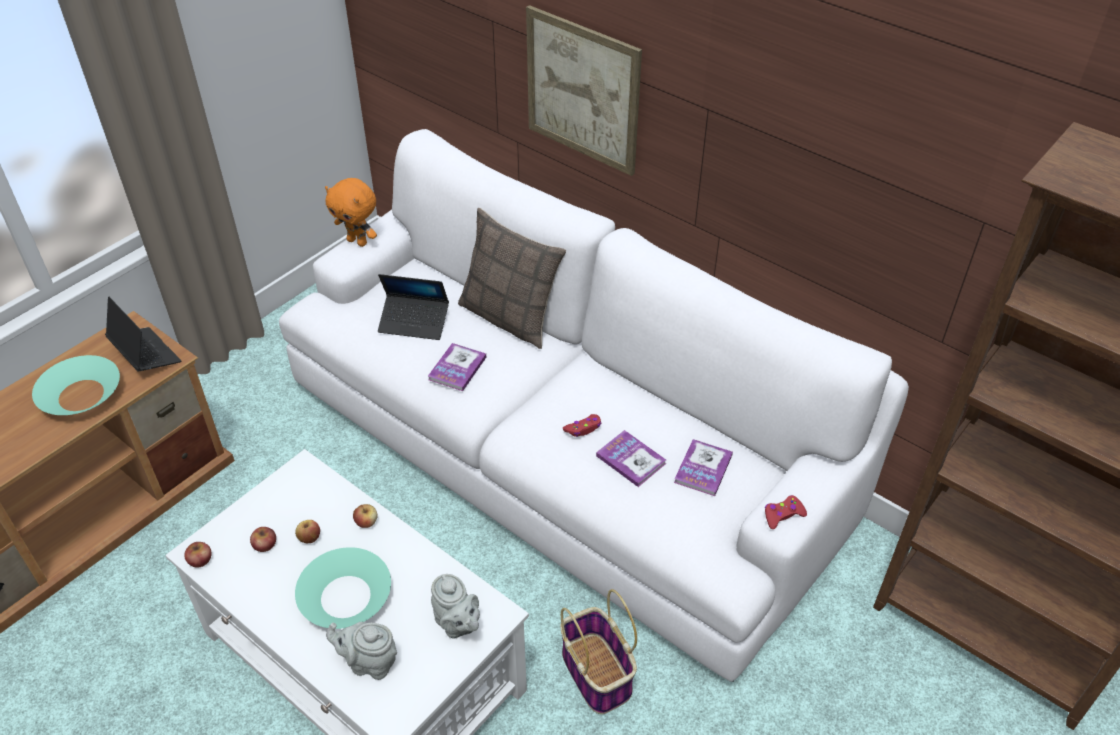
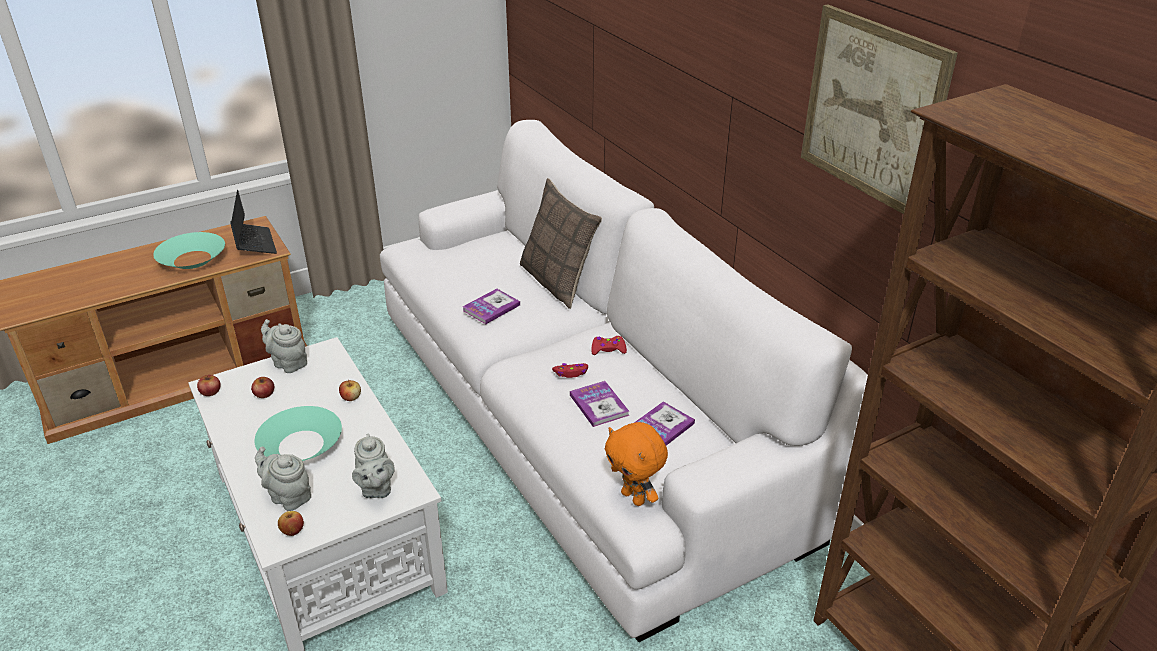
camera: 20 degrees right, 10 degrees down
apple [295,520,320,543] -> apple moved to [278,511,304,536]
orange plush toy [325,178,377,247] -> orange plush toy moved to [605,422,668,506]
laptop [378,274,449,340] -> none
picture [526,5,642,176] -> picture moved to [801,4,958,214]
basket [560,589,637,714] -> none
red game controller [765,495,807,529] -> red game controller moved to [592,336,627,355]
none -> grey teapot [261,319,307,373]

